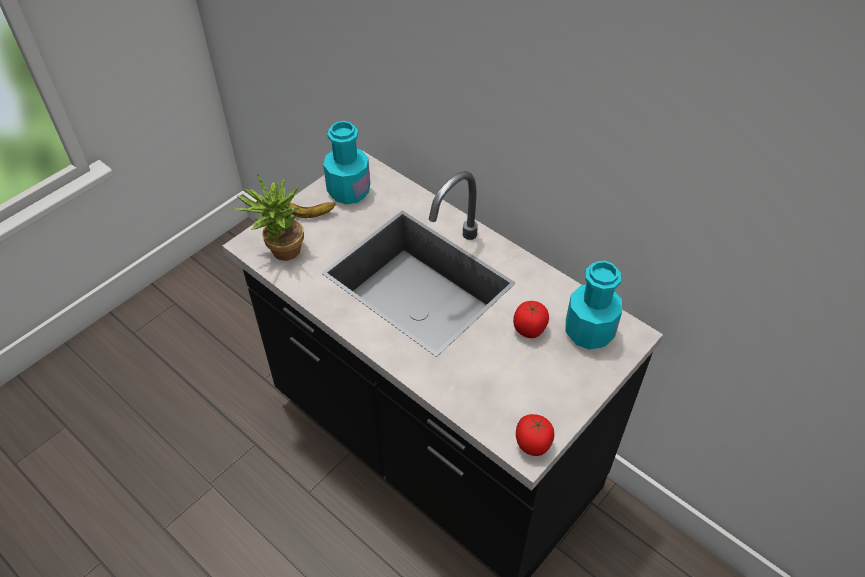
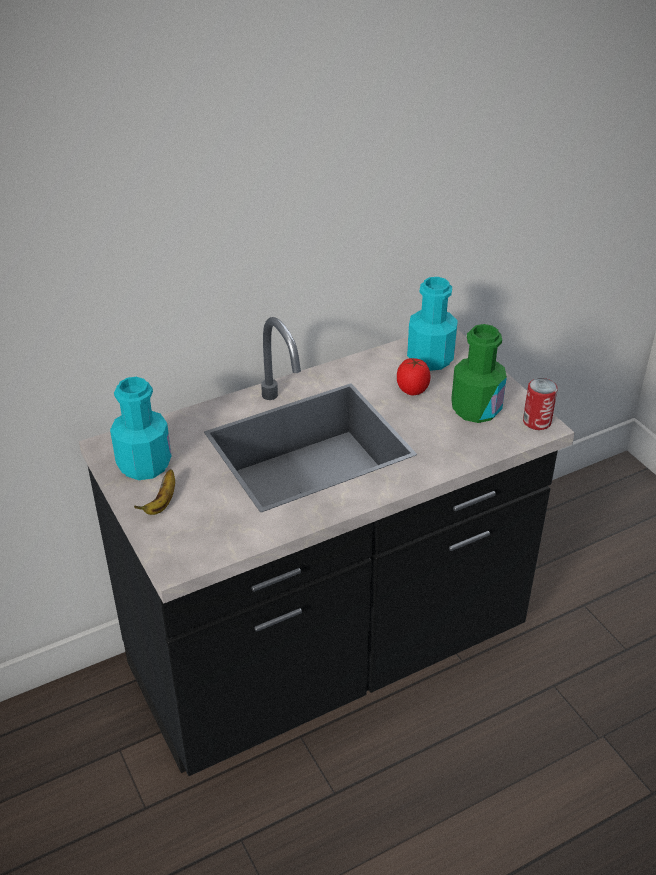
camera: 70 degrees left, 10 degrees down
potted plant [233,173,304,261] -> none
tomato [516,414,554,456] -> can [523,378,558,430]
none -> green bottle [451,324,507,423]

